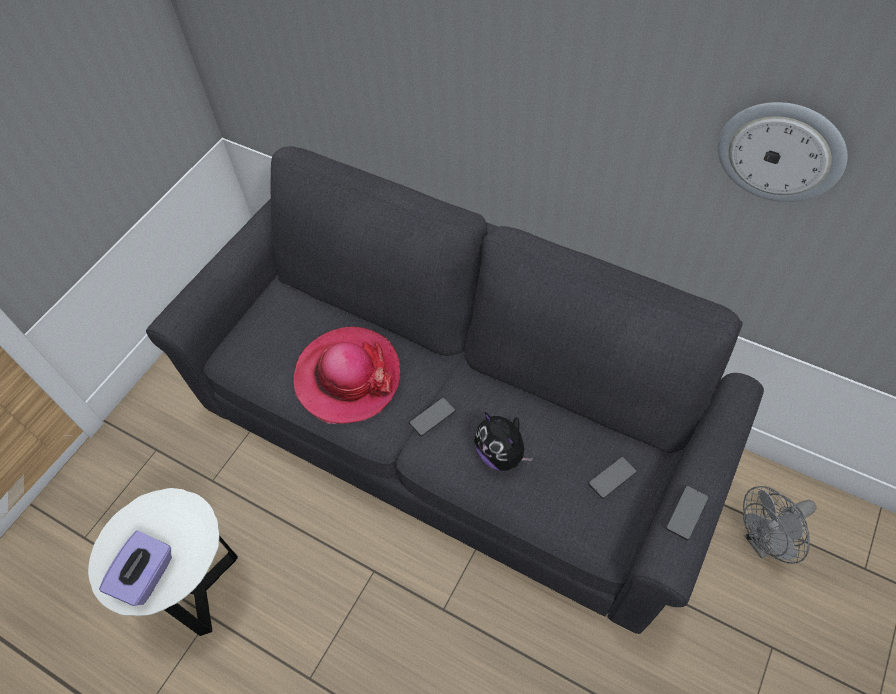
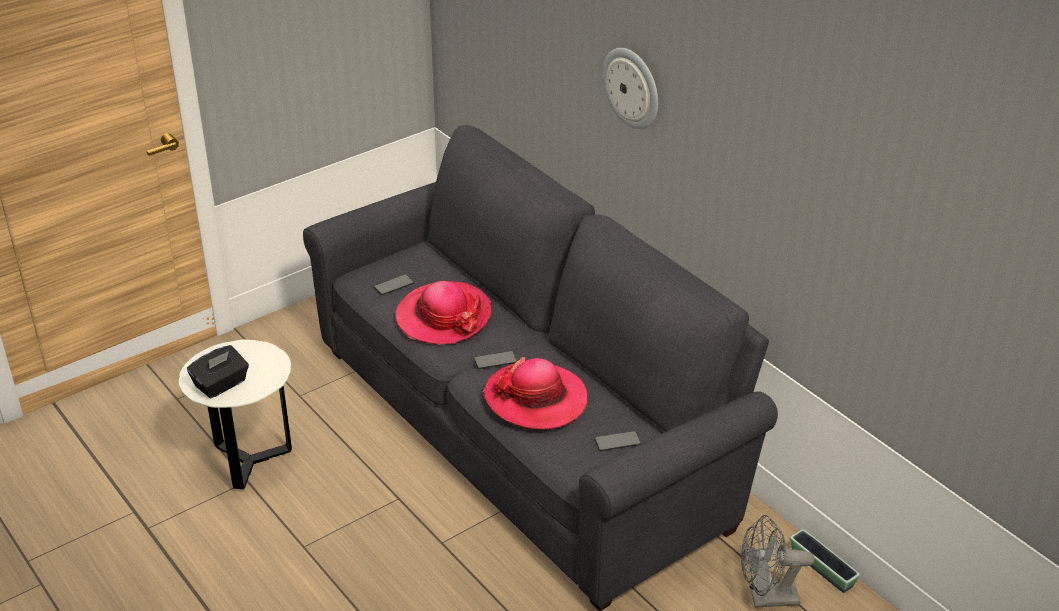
camera: 20 degrees right, 20 degrees down
purple tissue box [99,530,172,606] -> black tissue box [187,345,249,398]
plush toy [474,412,533,471] -> hat [482,357,588,430]
phone [666,486,709,540] -> phone moved to [374,274,414,295]
wall clock [718,102,848,202] -> wall clock moved to [602,48,658,129]
none -> planter [790,529,860,593]

